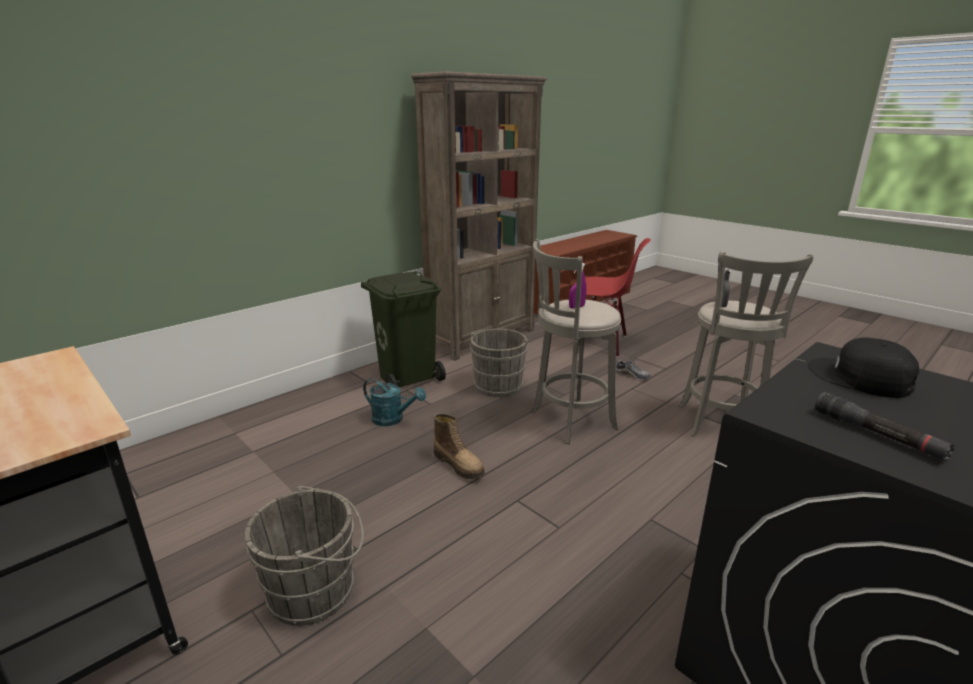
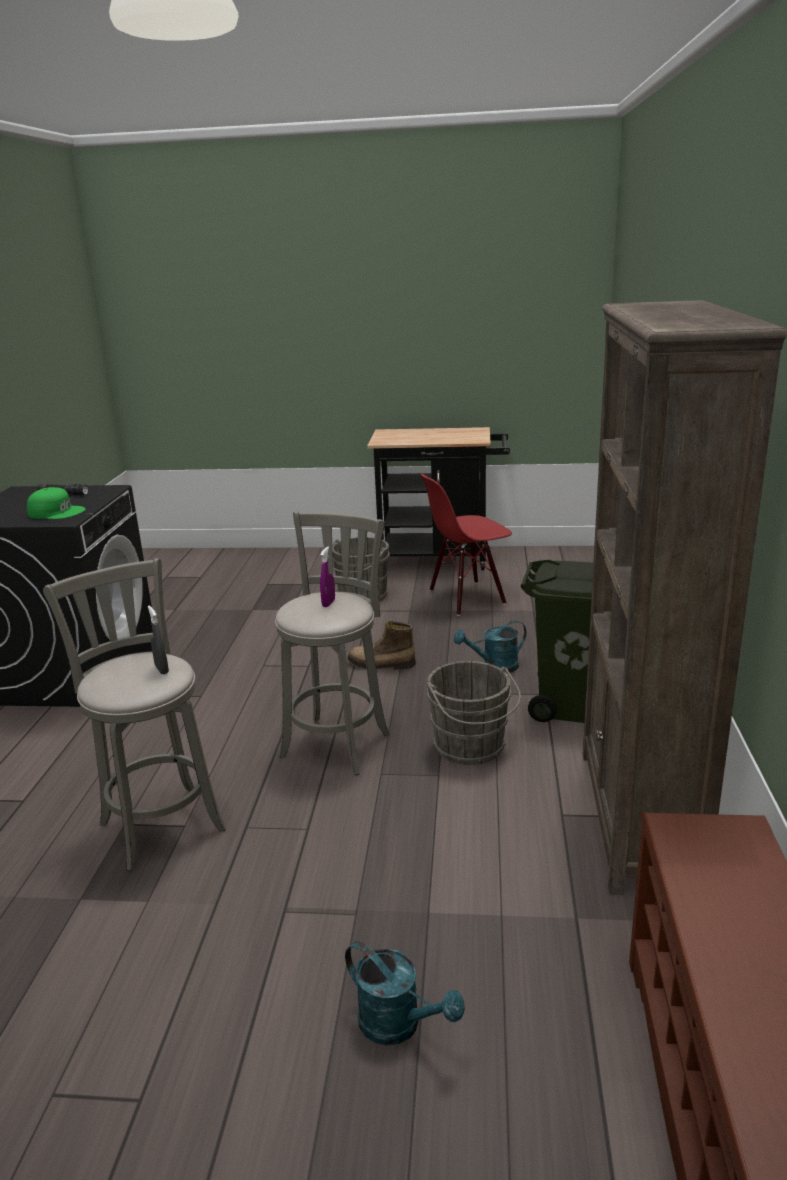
camera: 140 degrees right, 0 degrees up
red chair [578,238,651,357] -> red chair moved to [420,474,512,616]
shoe [616,359,651,380] -> none
black cap [808,337,919,398] -> green cap [27,487,86,519]
none -> turquoise watering can [345,941,465,1045]

